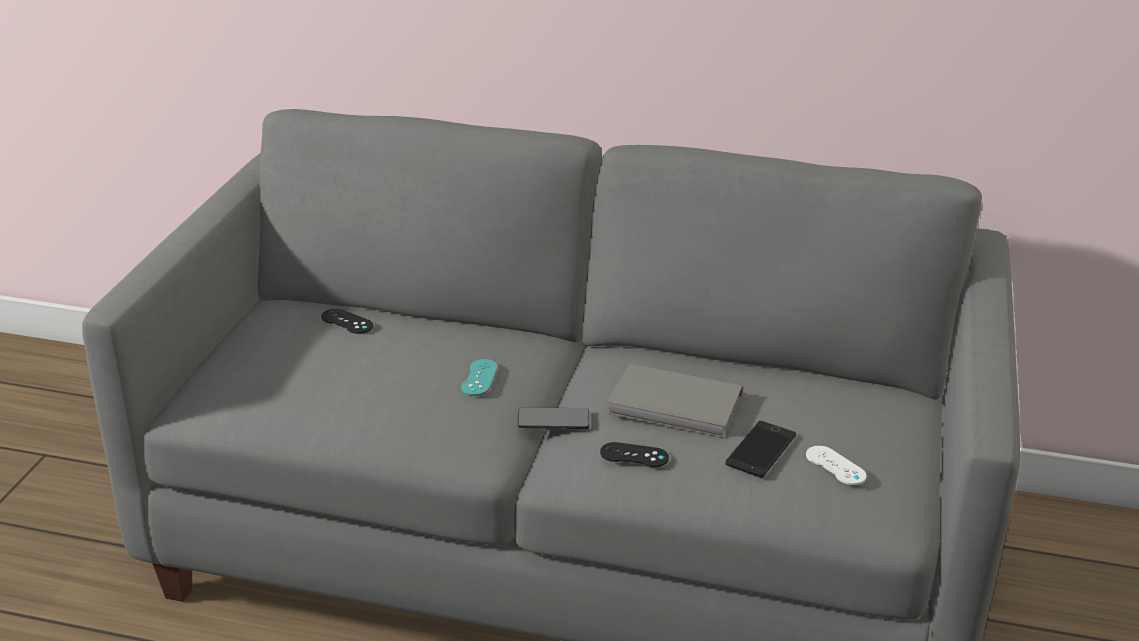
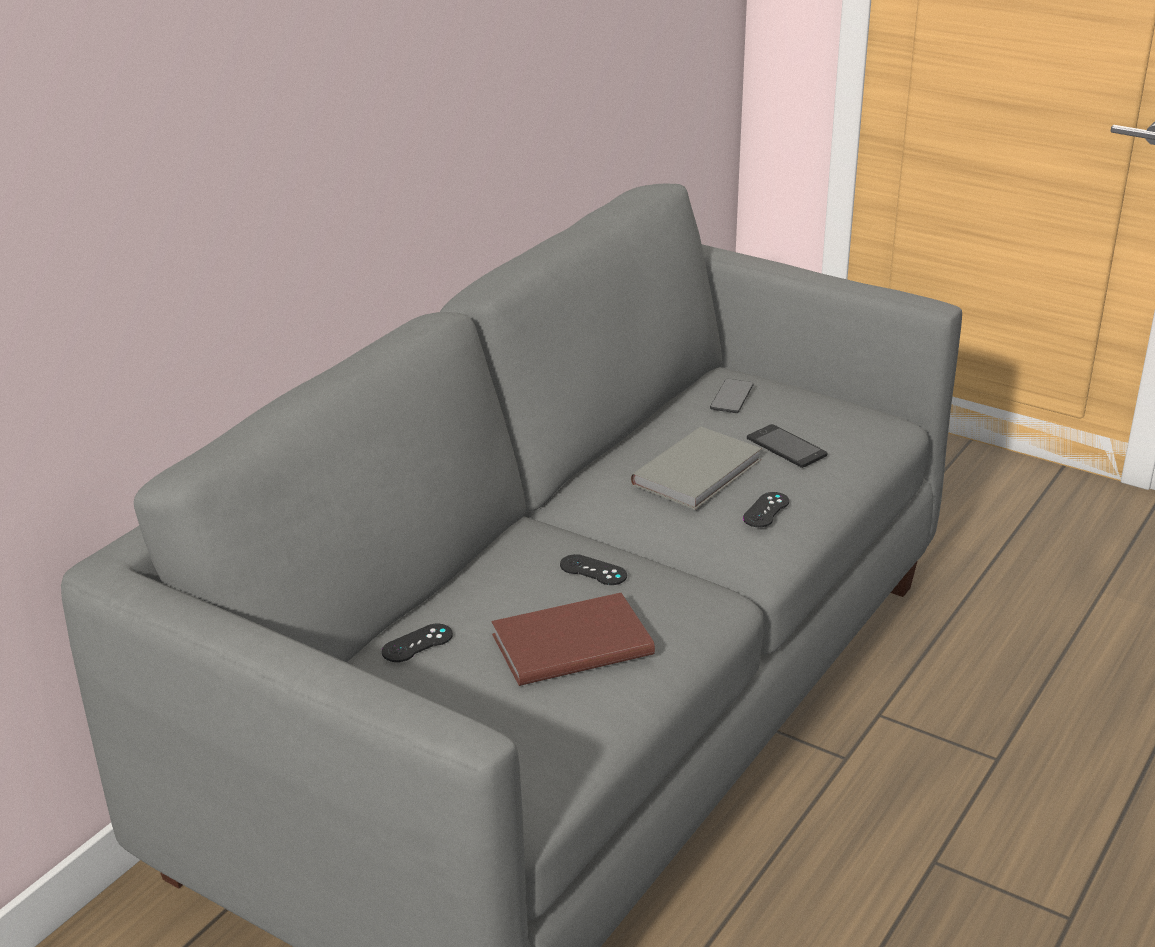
camera: 70 degrees left, 0 degrees up
turquoise game controller [461,359,498,396] -> black game controller [560,554,627,585]
phone [518,407,589,429] -> phone moved to [710,378,753,413]
white game controller [806,446,866,485] -> none
none -> brown book [491,593,655,686]

